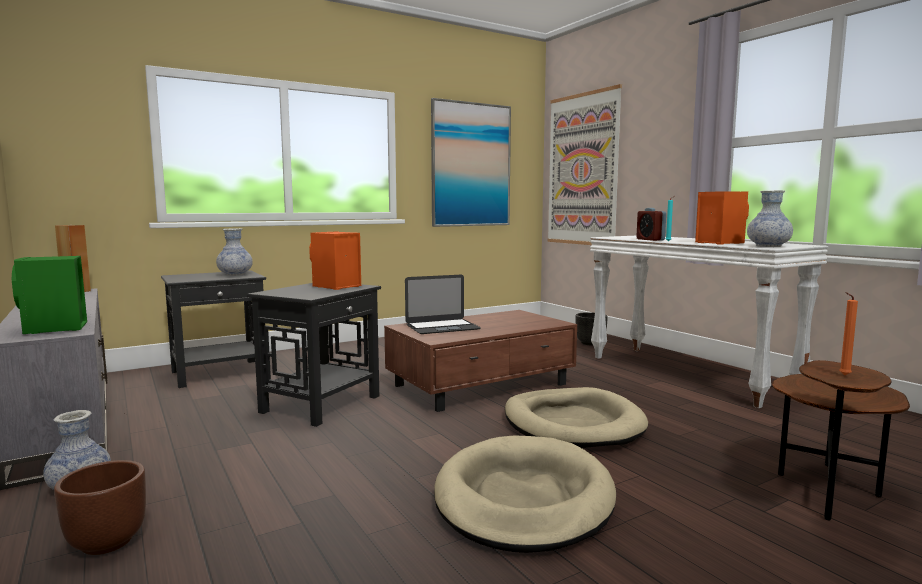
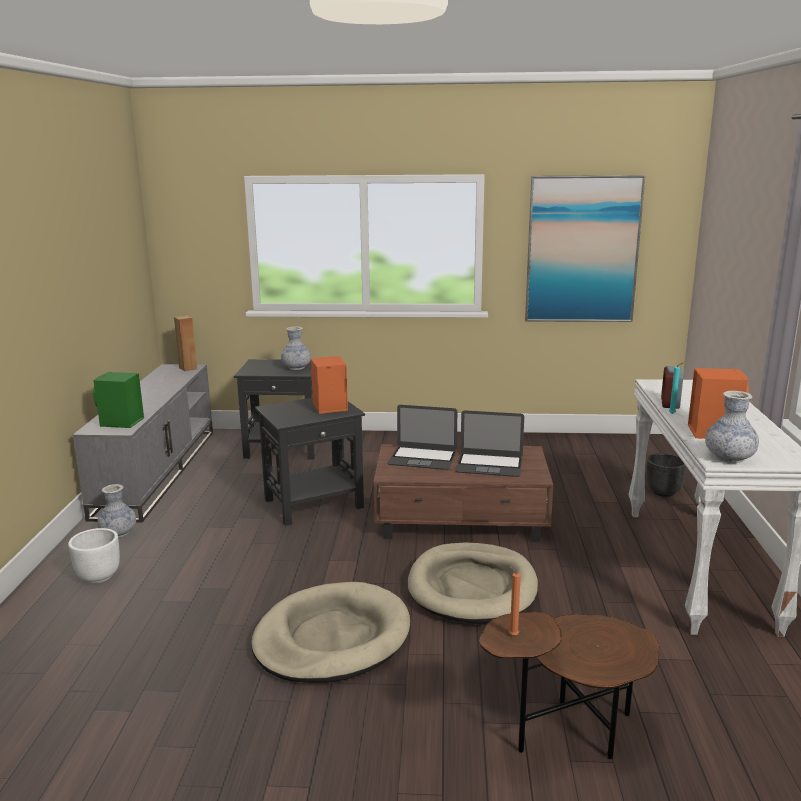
camera: 35 degrees right, 10 degrees up
brown planter [54,460,146,555] -> white planter [68,528,120,584]
picture [547,84,622,245] -> none
none -> laptop [455,410,524,477]

